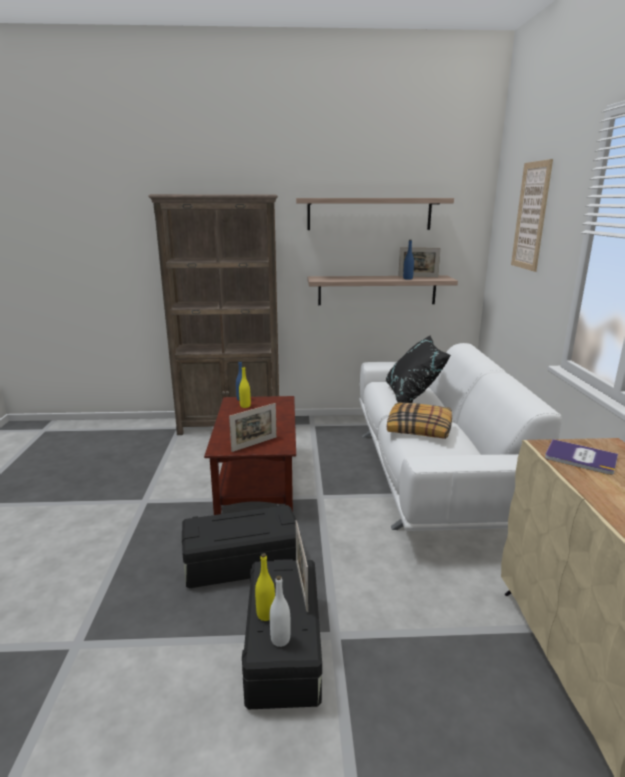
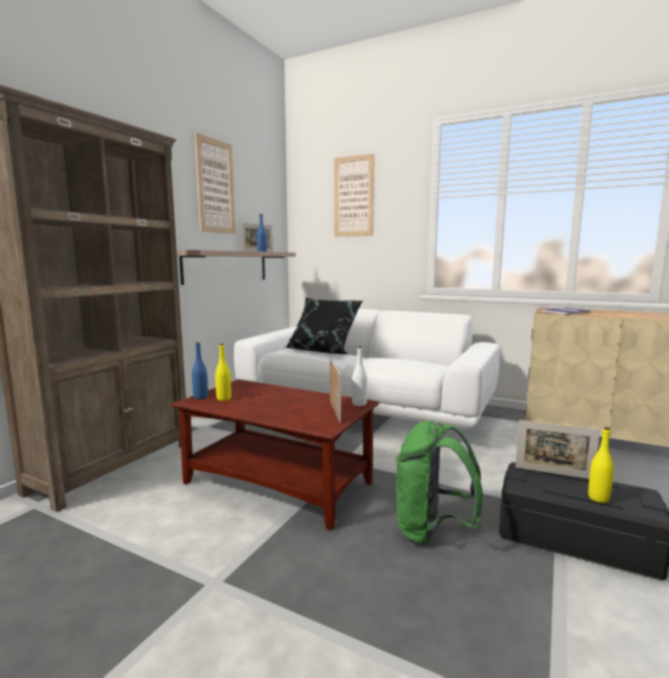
camera: 60 degrees left, 10 degrees down
black storage box [182,505,301,588] -> green backpack [396,420,483,546]
white bottle [270,575,291,647] -> white bottle moved to [352,347,367,406]
shelf [296,198,454,230] -> picture [195,133,235,234]
pillow [387,402,452,439] -> none

